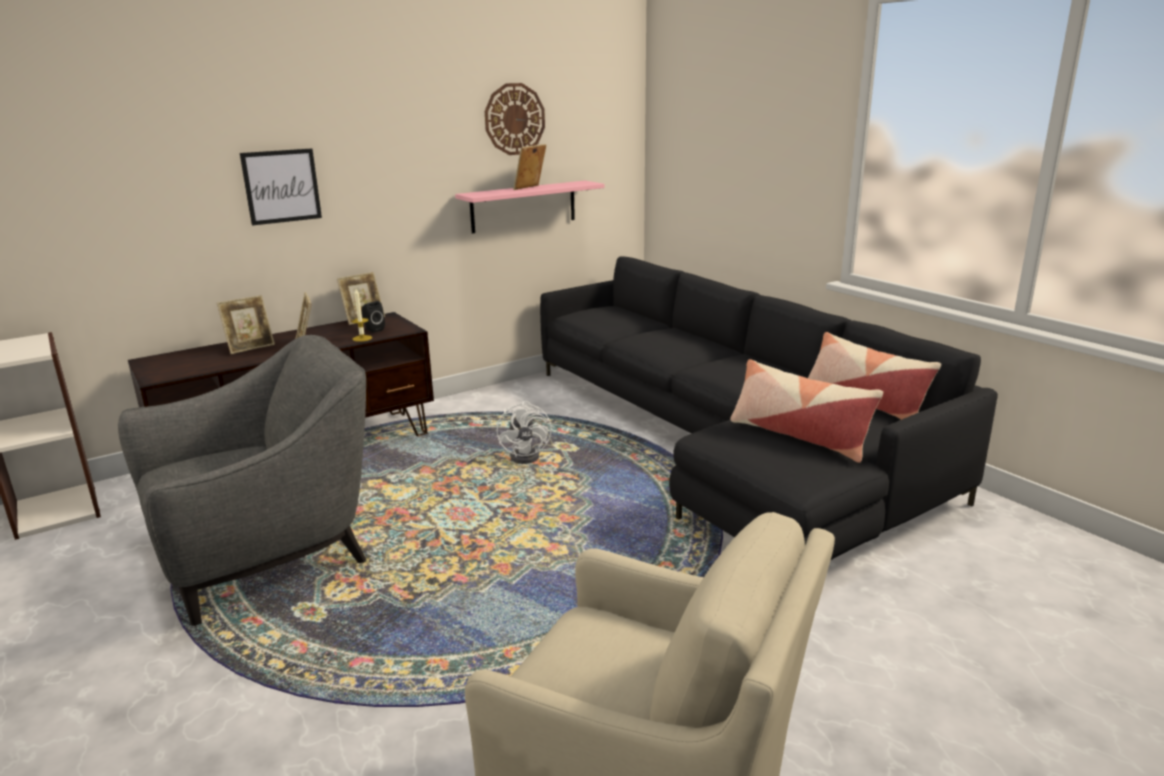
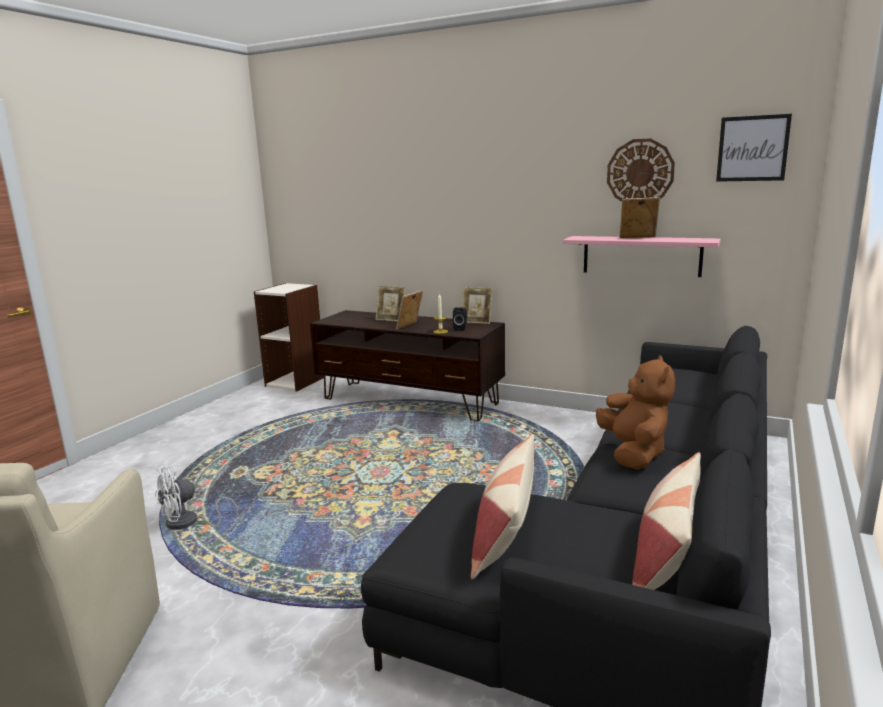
camera: 60 degrees right, 5 degrees down
grey armchair [118,335,366,626] -> none
picture [240,148,322,226] -> picture moved to [716,114,792,182]
white fan [497,401,553,464] -> white fan moved to [155,466,238,530]
none -> brown plush toy [596,355,675,470]

